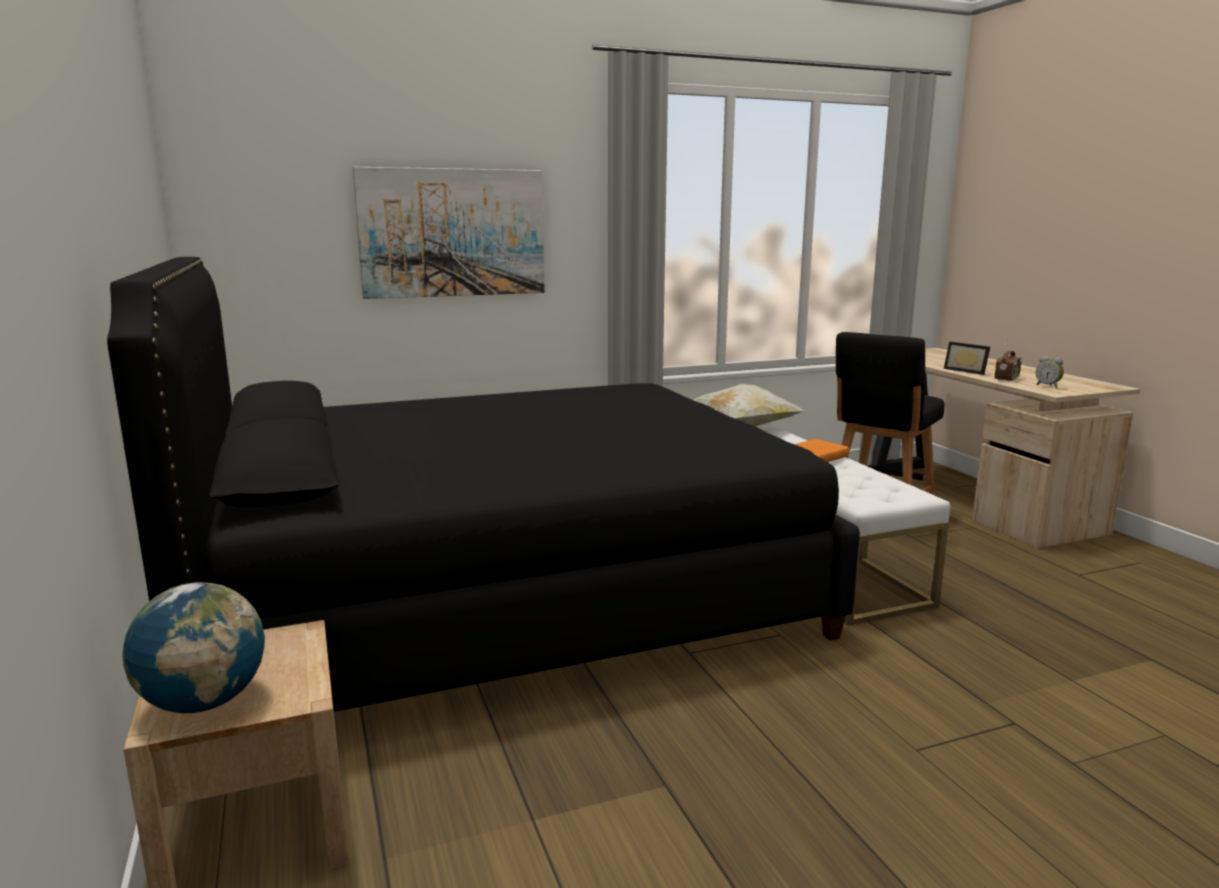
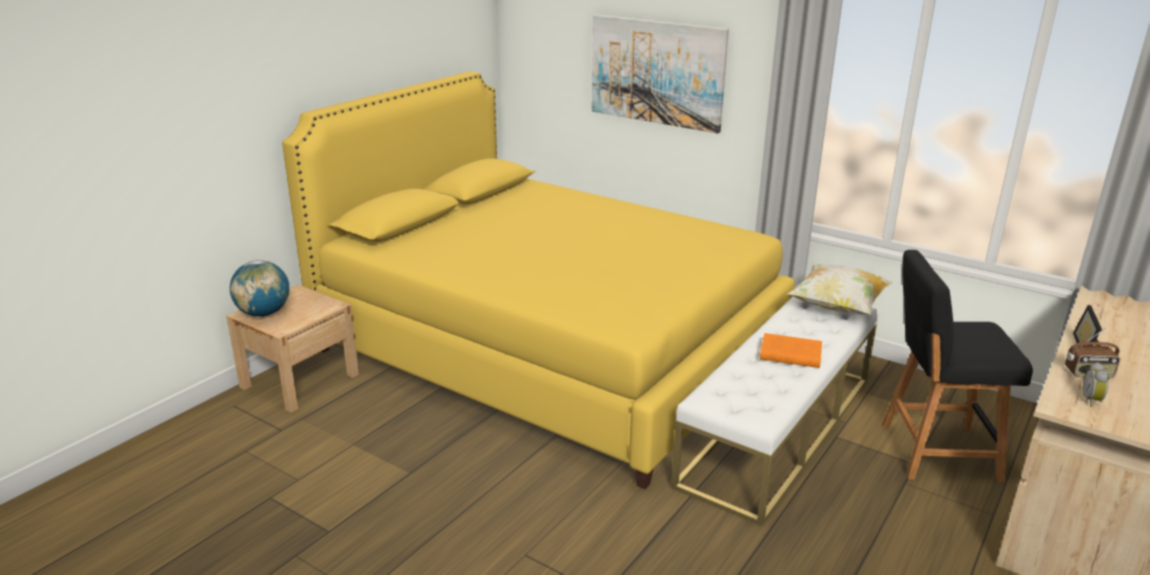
camera: 55 degrees right, 10 degrees up
black bed [107,257,860,712] -> yellow bed [282,71,795,489]

